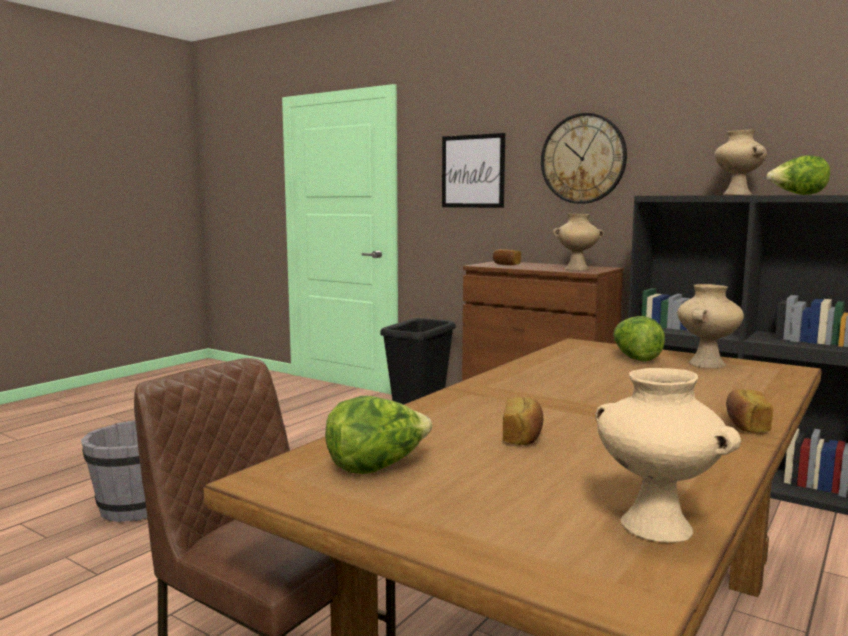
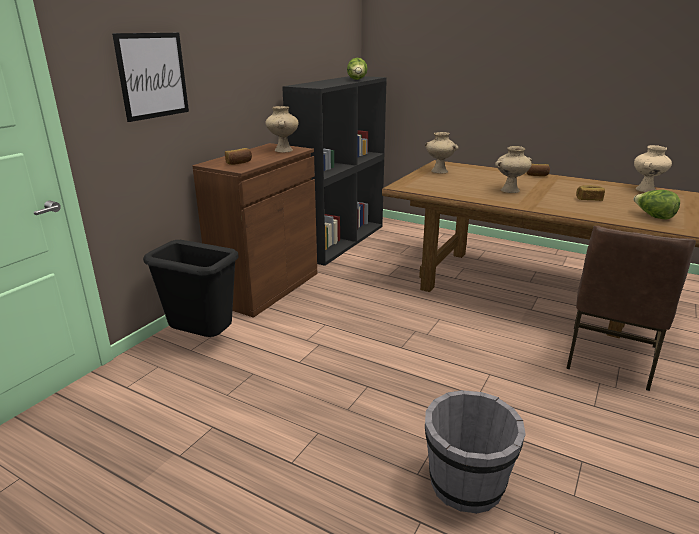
camera: 95 degrees left, 15 degrees up
wall clock [541,113,627,204] -> none
lettuce [613,316,665,361] -> none
beige vase [714,130,767,195] -> beige vase moved to [495,146,532,193]

